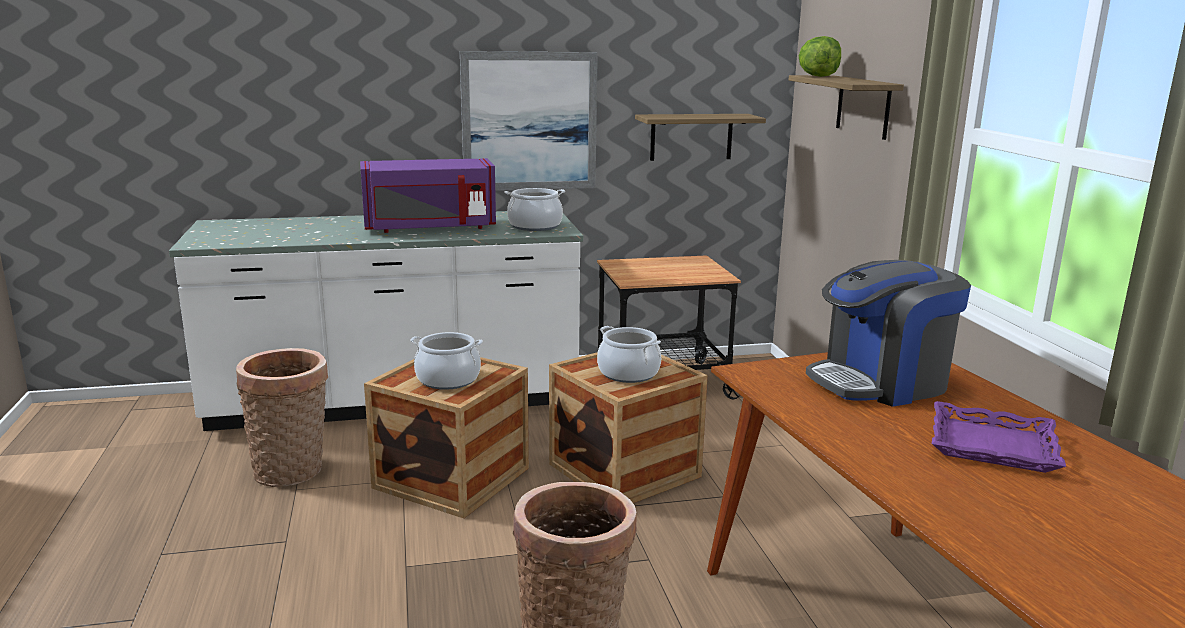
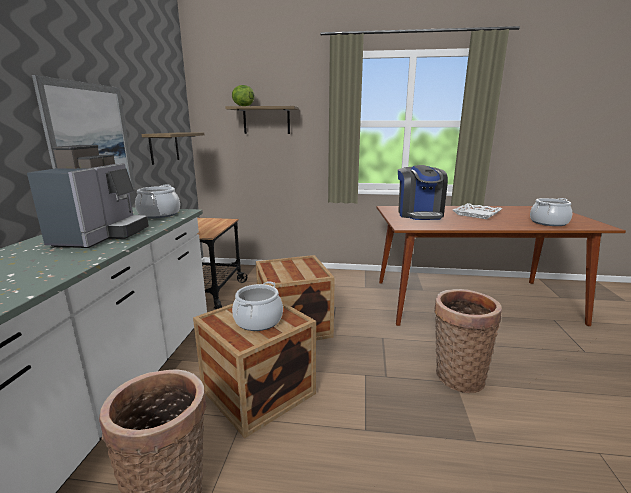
camera: 70 degrees left, 0 degrees up
purple microwave [360,158,496,233] -> coffee machine [27,145,149,248]
cooking pot [597,326,661,383] -> cooking pot moved to [530,198,572,226]
purple tray [932,401,1066,473] -> white tray [453,203,503,219]

